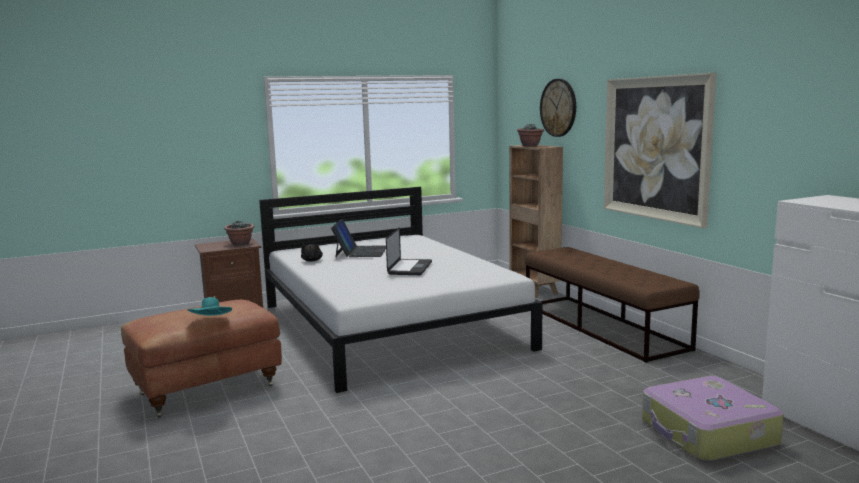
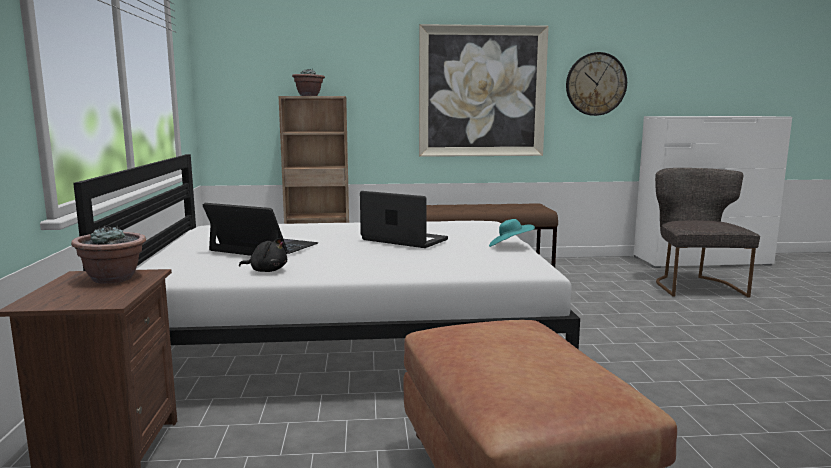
camera: 70 degrees left, 0 degrees up
turquoise hat [188,297,232,316] -> turquoise hat moved to [489,219,535,247]
wall clock [540,79,576,137] -> wall clock moved to [566,52,627,116]
suitcase [642,376,784,462] -> grey chair [655,168,760,297]

